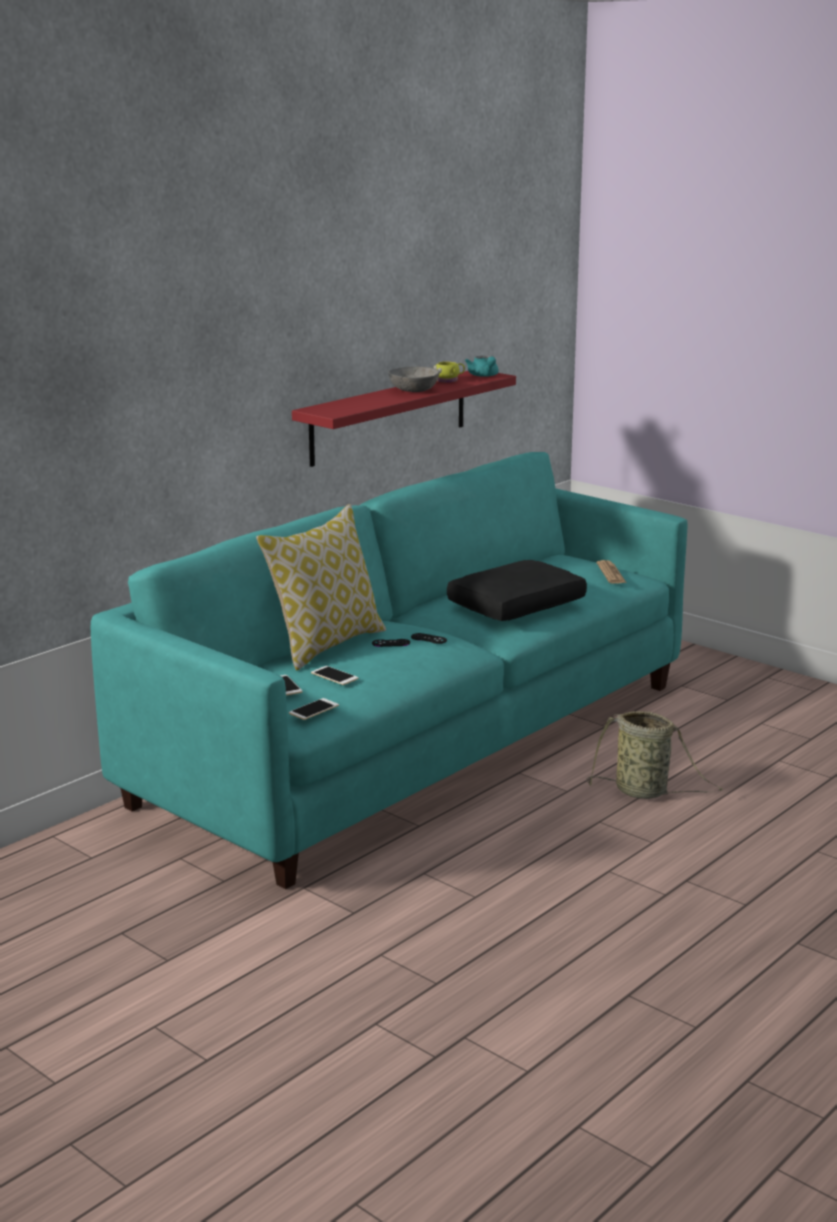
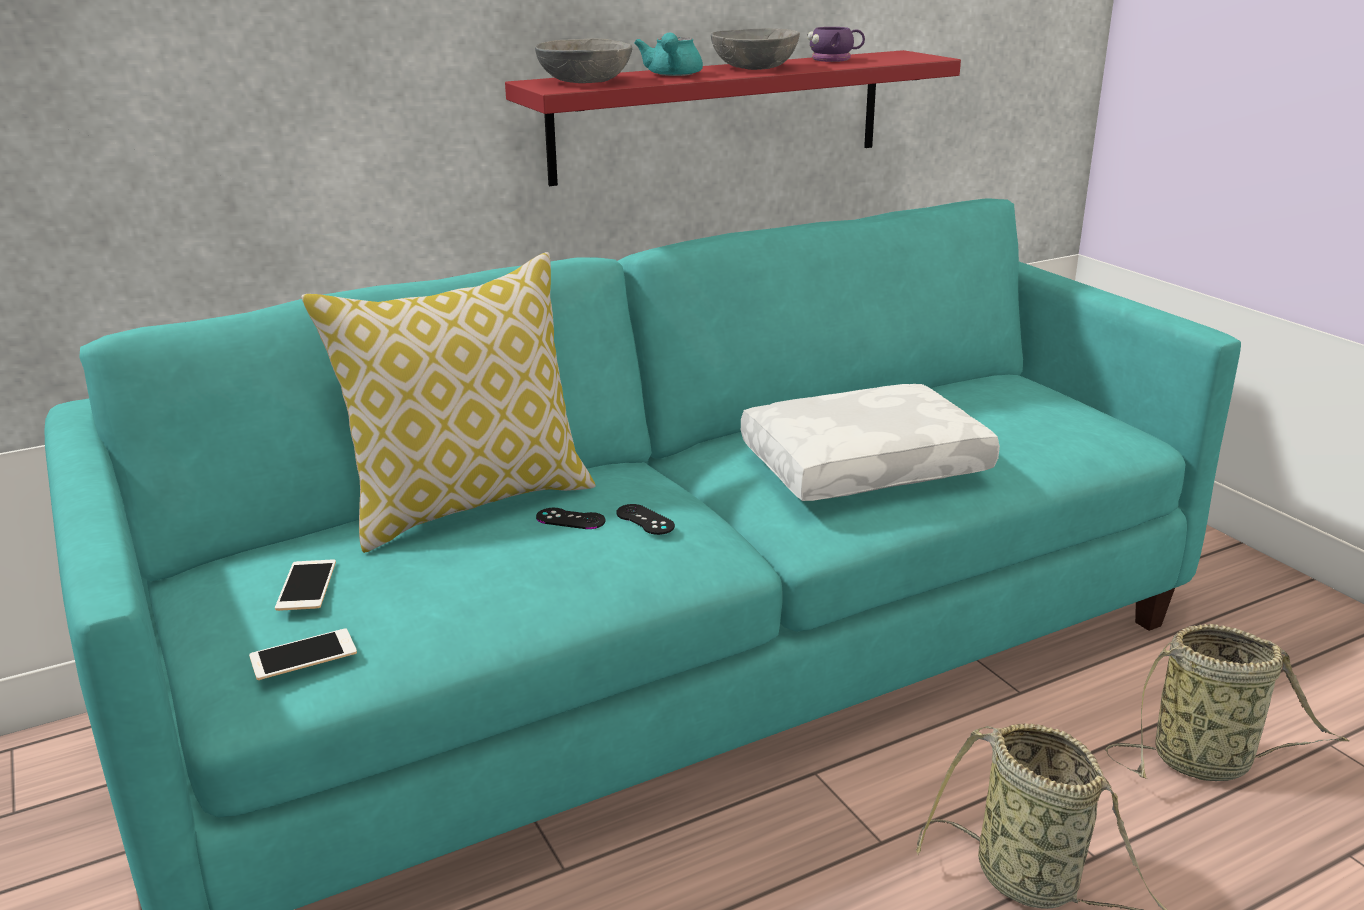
camera: 20 degrees right, 5 degrees up
phone [311,666,359,685] -> none
yellow mug [433,361,465,383] -> purple mug [807,27,865,62]
black pillow [447,560,587,621] -> white pillow [741,384,1000,501]
turquoise teapot [465,356,499,377] -> turquoise teapot moved to [634,32,703,76]
newspaper [597,560,626,584] -> none
none -> grey bowl [535,38,632,83]
none -> basket [1105,624,1349,781]

